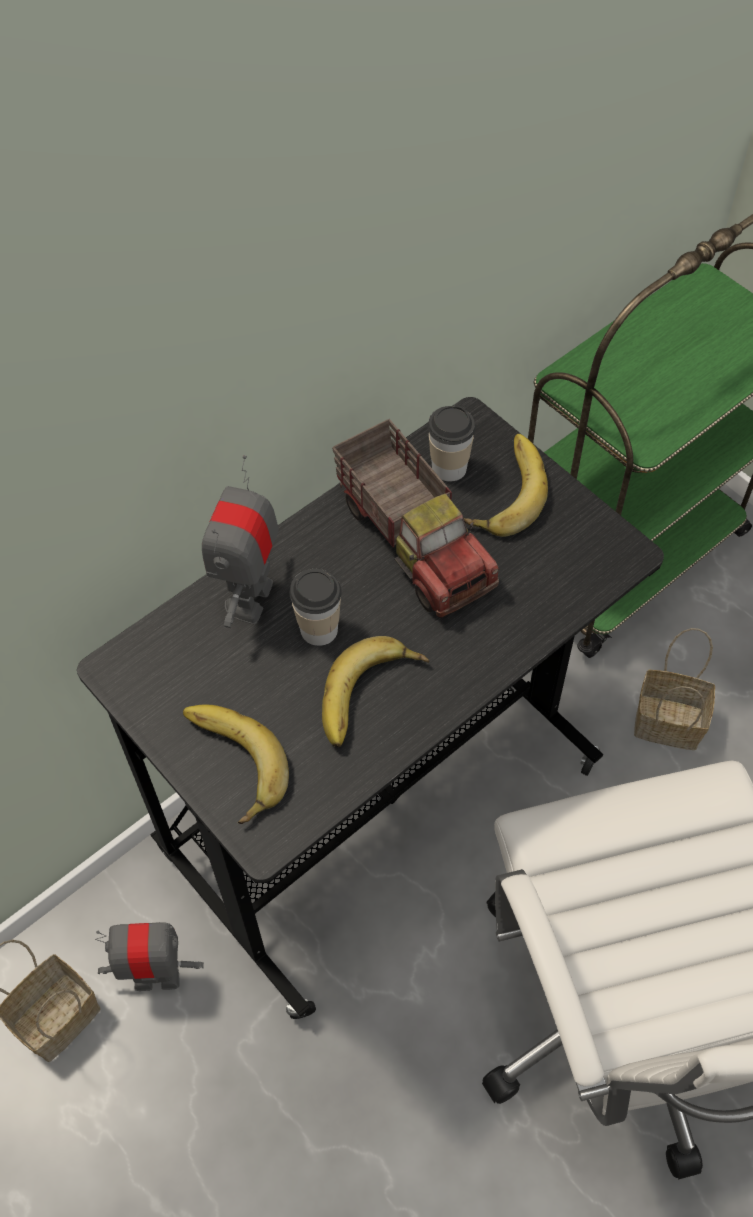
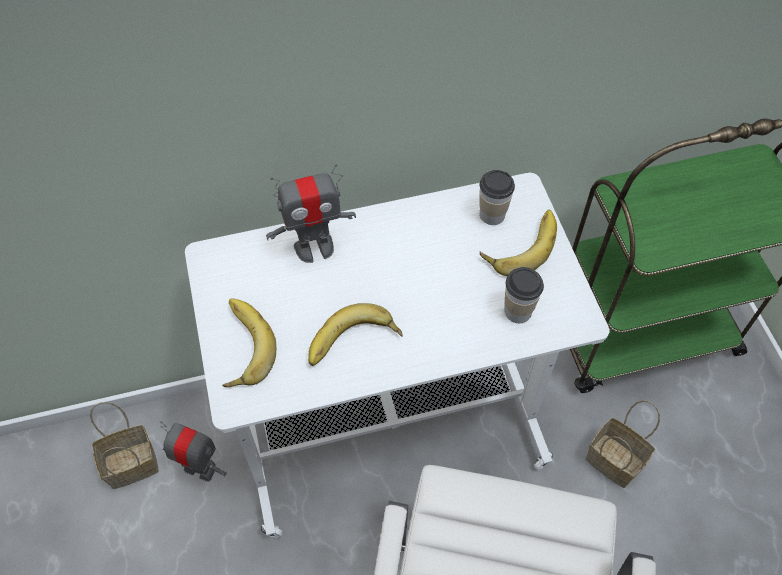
camera: 25 degrees right, 0 degrees up
black desk [77,397,664,1019] -> white desk [185,173,610,538]
toy robot [202,455,279,628] -> toy robot turned 150 degrees counterclockwise [266,164,356,263]
cup [290,569,342,646] -> cup moved to [505,267,544,323]
toy truck [332,419,499,617] -> none

